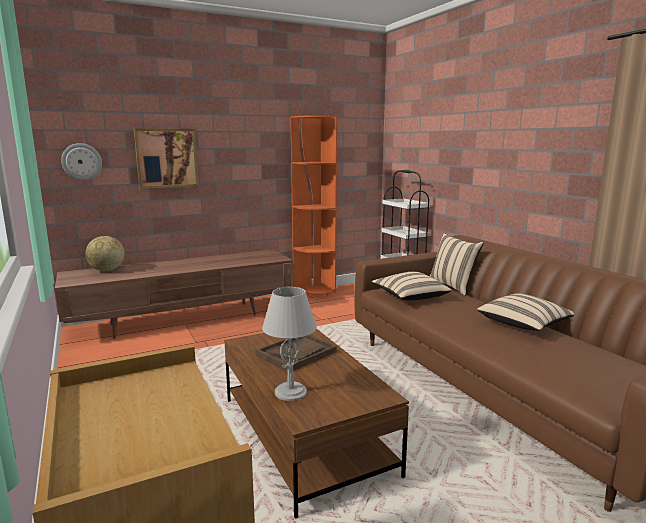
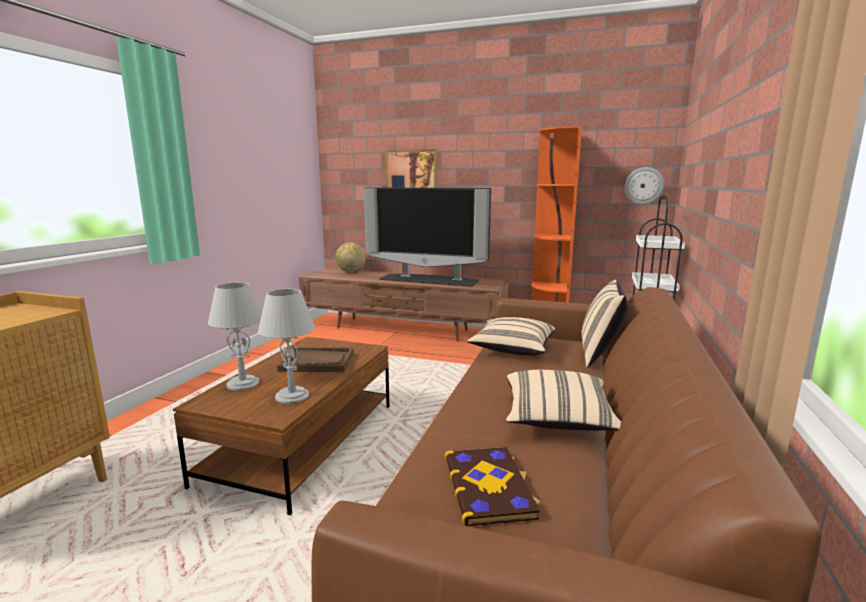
camera: 45 degrees right, 0 degrees up
wall clock [61,143,102,180] -> wall clock moved to [624,167,664,205]
none -> grey table lamp [258,289,315,404]
none -> television [364,187,491,287]
none -> book [445,447,541,526]

